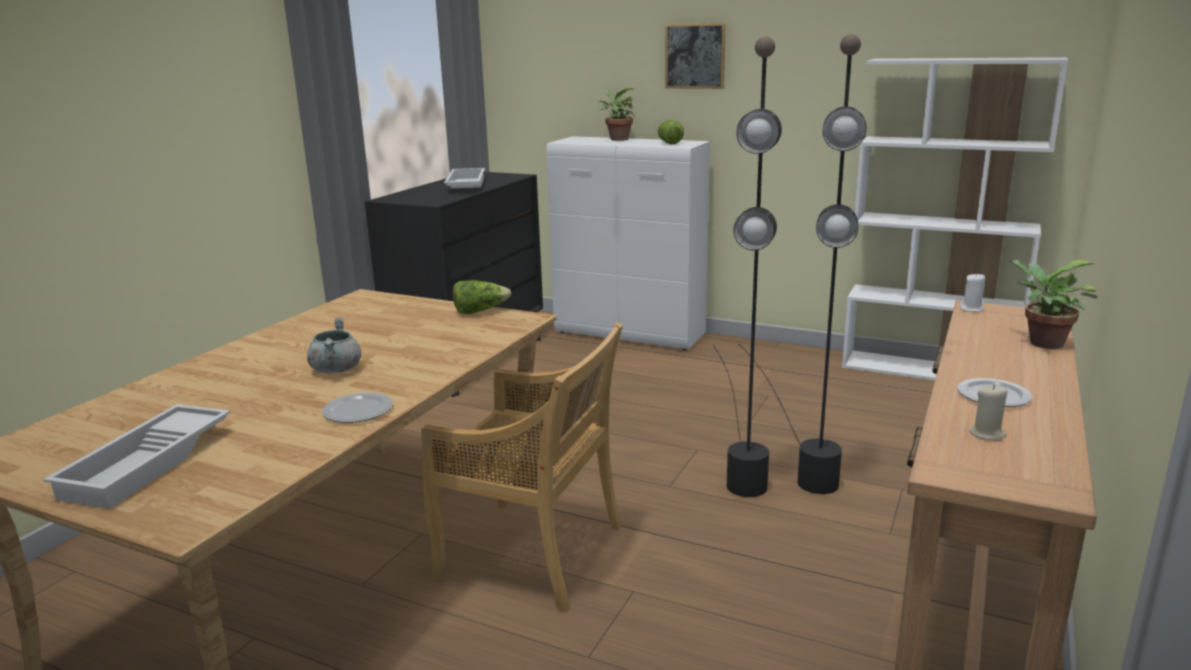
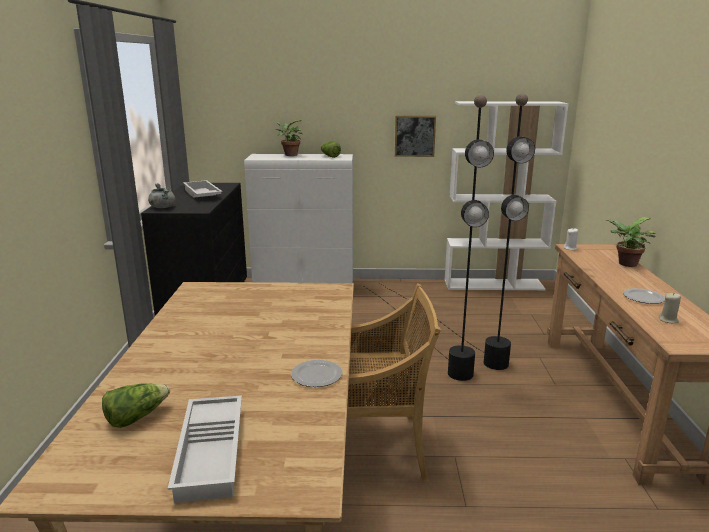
camera: 25 degrees left, 0 degrees up
grey cooking pot [307,318,361,373] -> grey cooking pot moved to [148,183,176,208]
lettuce [453,280,511,314] -> lettuce moved to [102,383,170,428]
picture [665,23,726,89] -> picture moved to [395,116,436,157]

